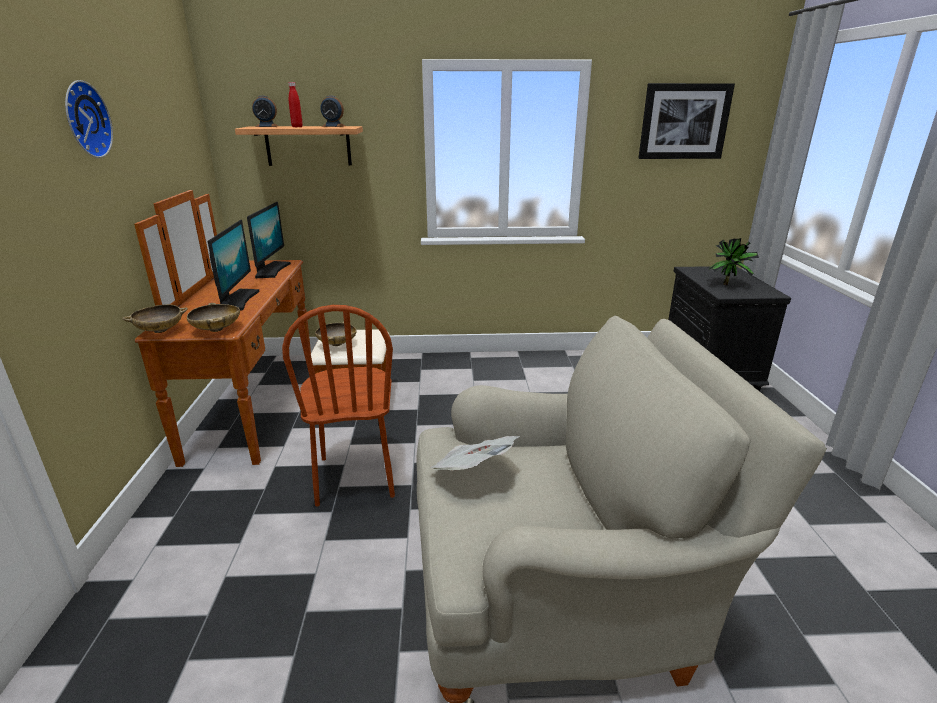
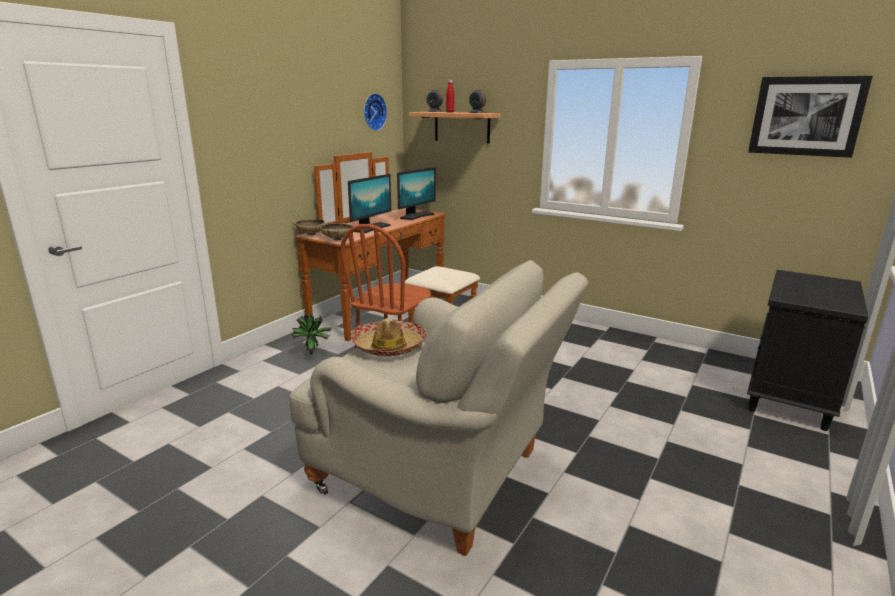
camera: 35 degrees right, 5 degrees down
wall clock [65,80,113,158] -> wall clock moved to [364,93,387,131]
beige bowl [315,322,357,346] -> none
newspaper [430,436,520,470] -> hat [350,318,427,356]
potted plant [709,238,759,286] -> potted plant moved to [291,314,332,355]

